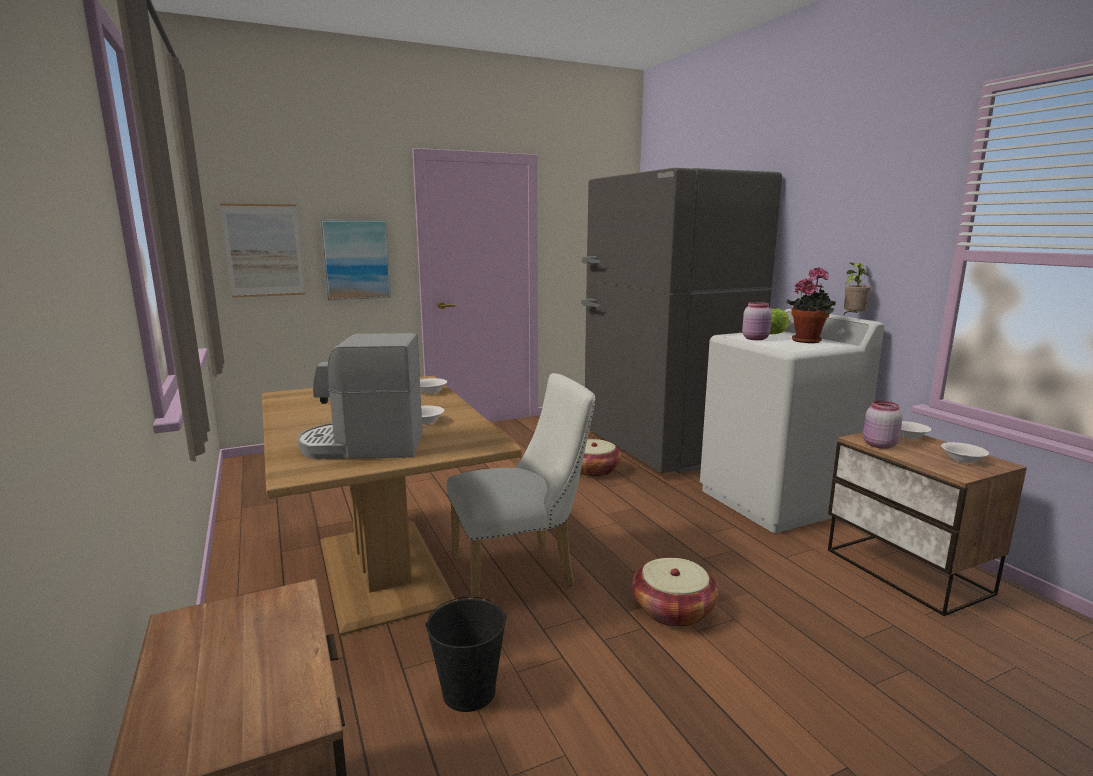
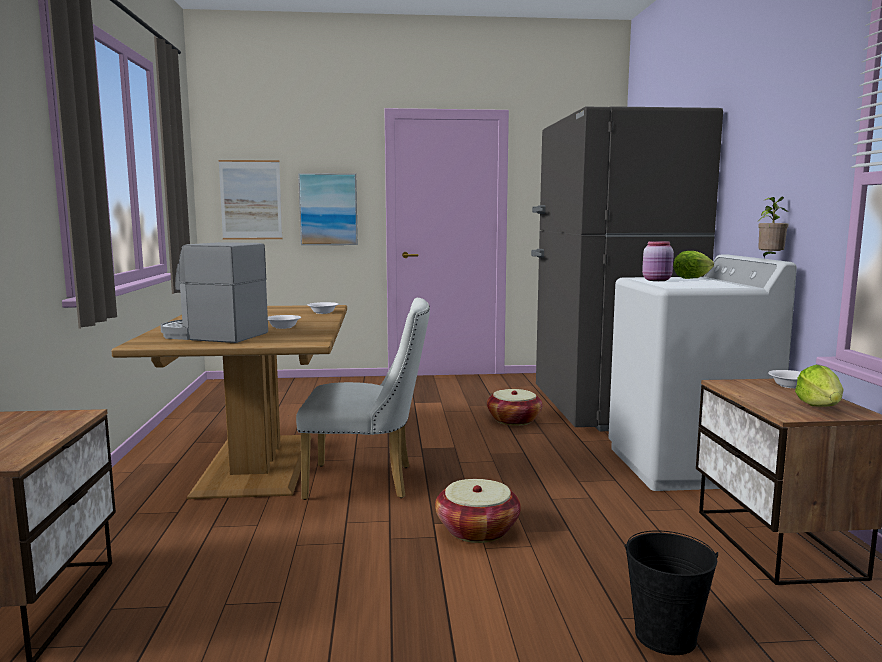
camera: 20 degrees right, 5 degrees down
black bucket [425,597,507,712] -> black bucket moved to [625,530,718,655]
potted plant [786,267,836,343] -> none
pink jar [863,401,903,449] -> none
white bowl [941,442,989,463] -> lettuce [795,365,844,407]

